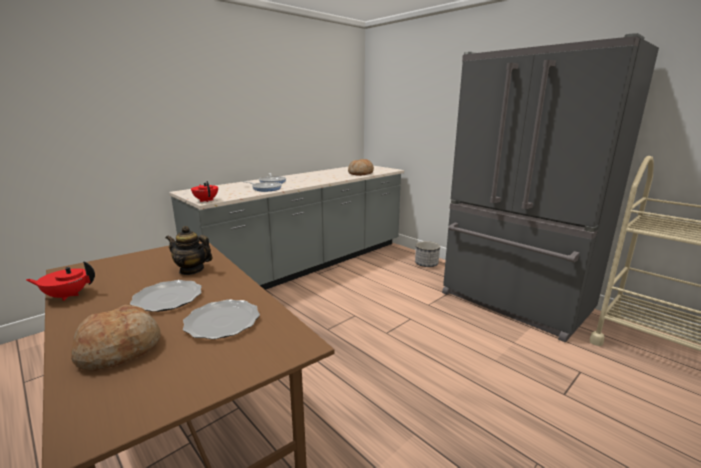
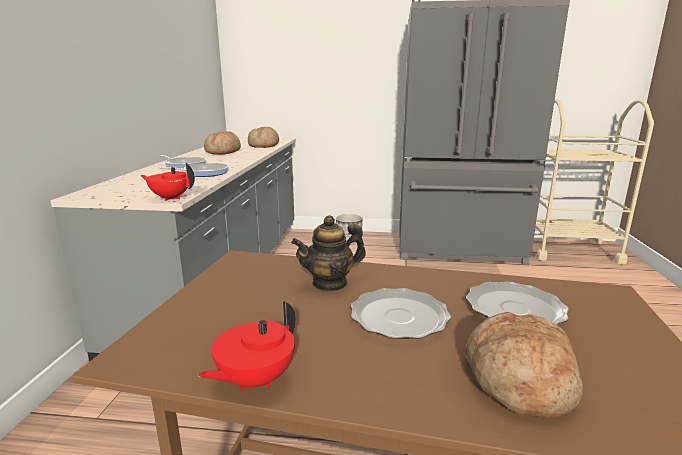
camera: 40 degrees left, 0 degrees up
none -> bread [204,131,241,154]

